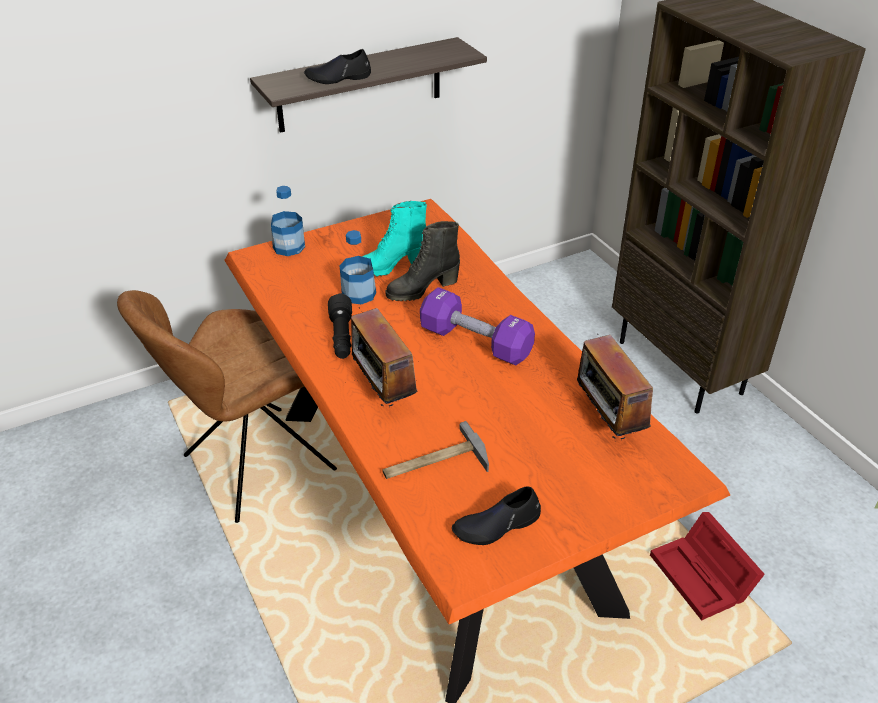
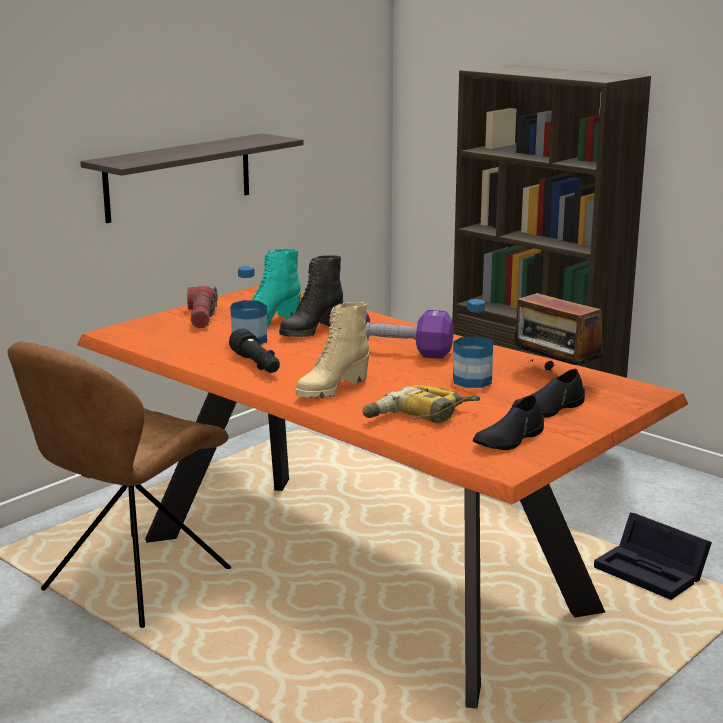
camera: 20 degrees left, 20 degrees down
bottle [271,186,305,256] -> bottle moved to [453,299,493,388]
black shoe [304,49,371,84] -> black shoe moved to [512,369,585,418]
radio [351,307,417,407] -> beige boot [295,302,369,398]
hammer [382,421,489,479] -> power drill [363,385,480,423]
red storage box [650,512,765,620] -> black storage box [594,512,712,600]
none -> flashlight [187,285,218,328]

